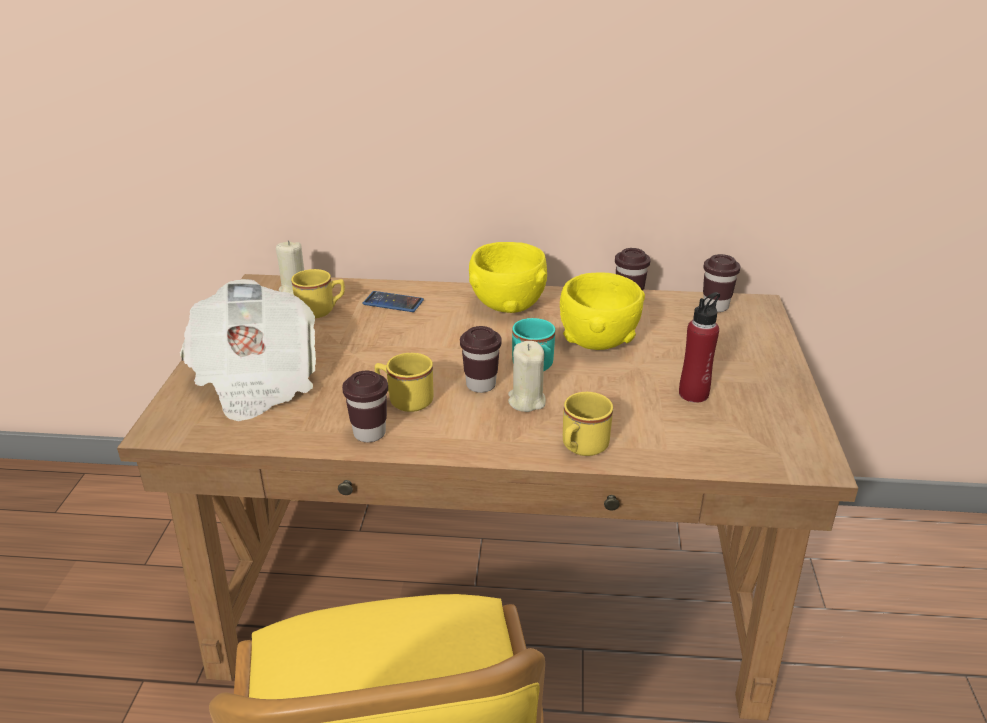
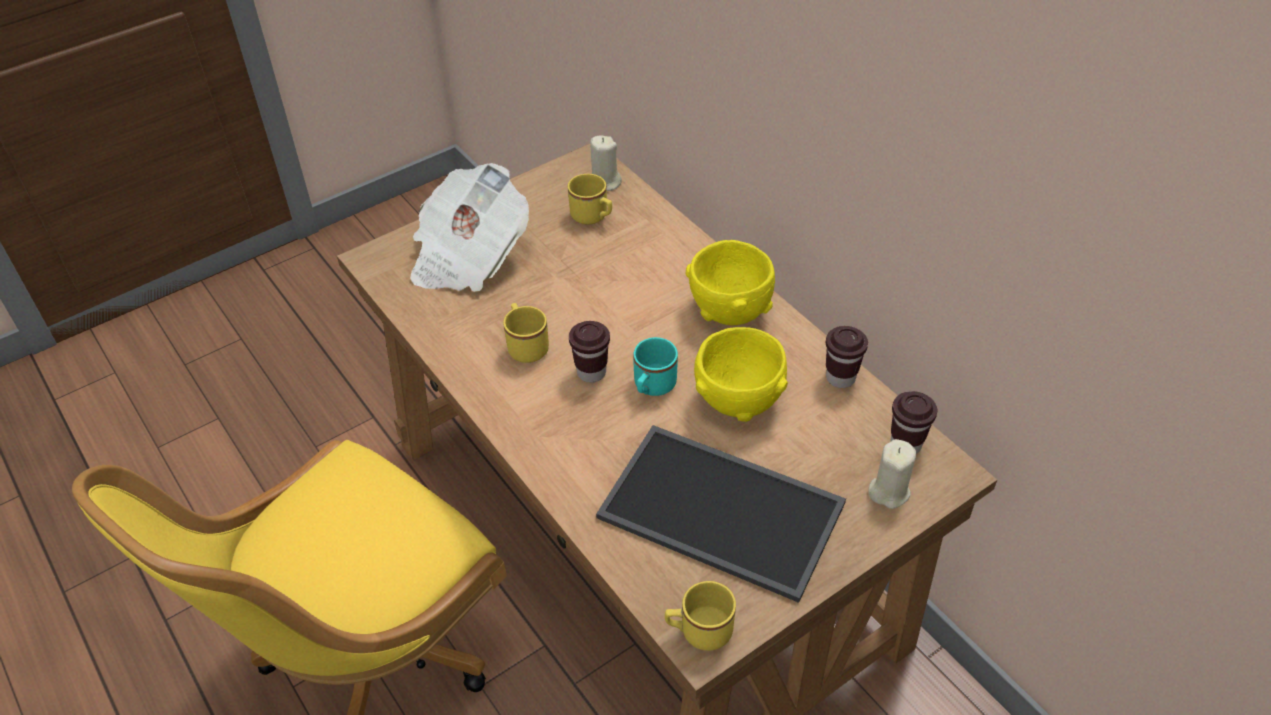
camera: 50 degrees right, 15 degrees up
brown cup [342,371,388,442] -> none
phone [362,291,424,312] -> none
beige candle [508,341,546,412] -> beige candle moved to [868,439,916,509]
yellow mug [563,392,613,456] -> yellow mug moved to [665,581,736,651]
red bottle [679,292,720,403] -> tray [596,425,846,603]

